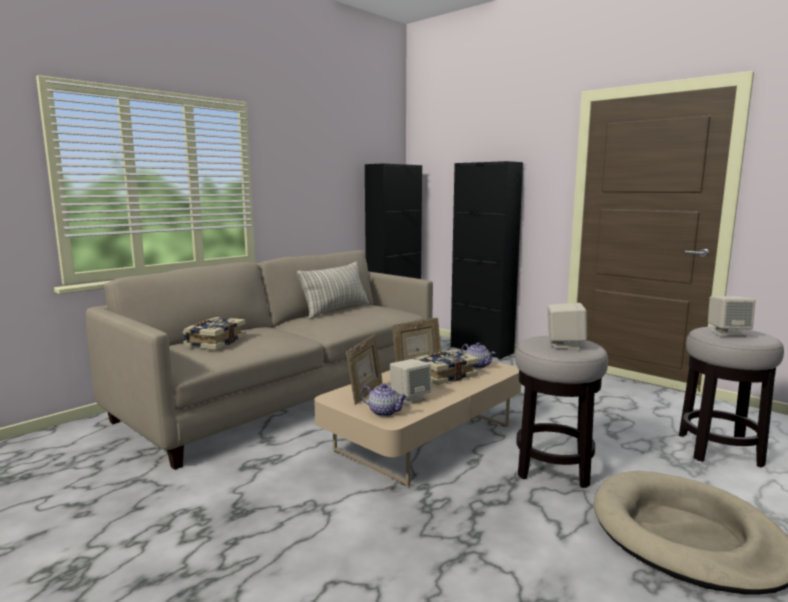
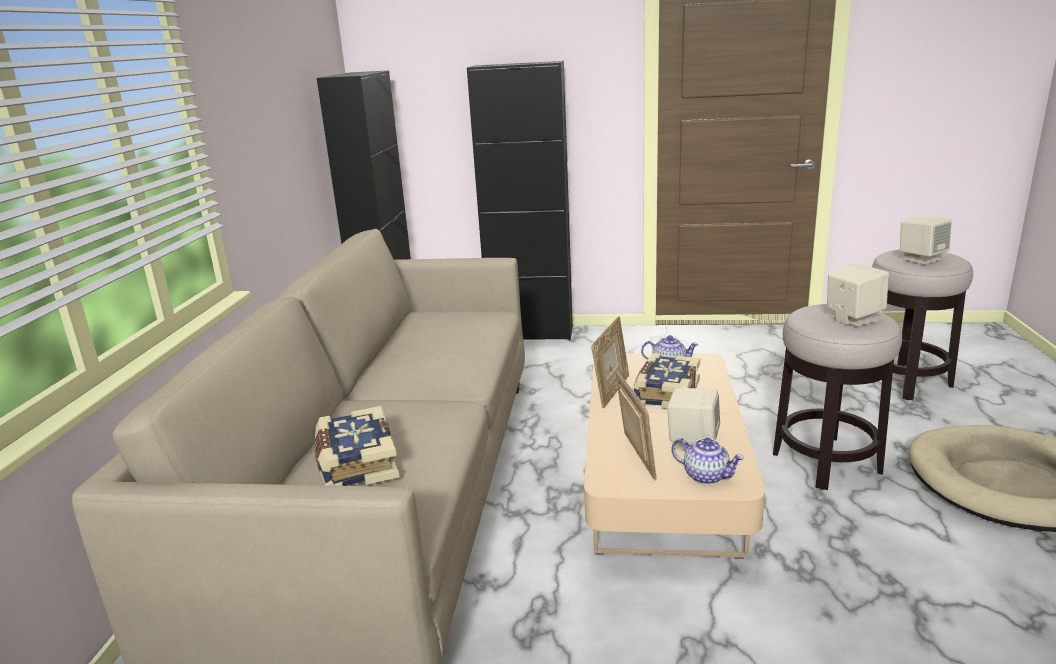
camera: 35 degrees left, 10 degrees up
pillow [297,262,369,319] -> none
teapot [361,383,408,417] -> teapot turned 45 degrees clockwise [671,438,744,485]

